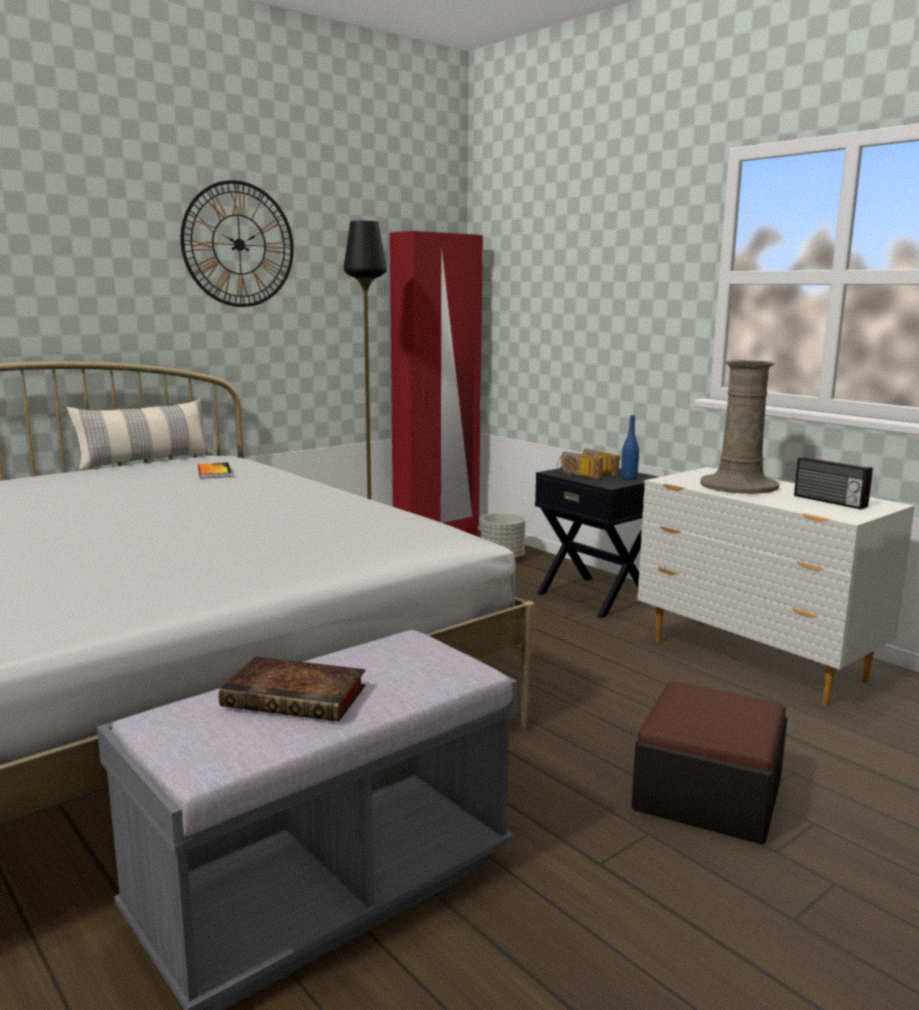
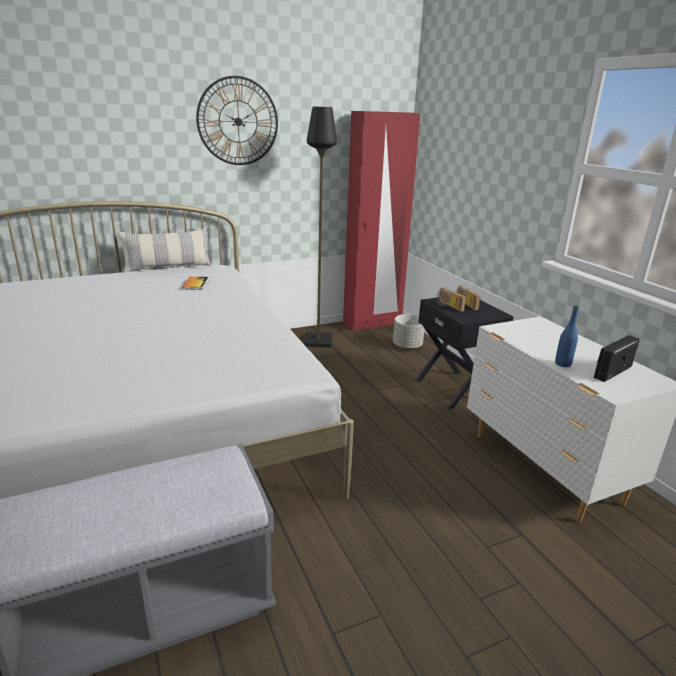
camera: 15 degrees right, 10 degrees up
book [219,656,366,722] -> none
blue bottle [621,415,639,480] -> blue bottle moved to [555,305,579,367]
ottoman [631,682,787,844] -> none
beige vase [700,360,779,494] -> none
radio [794,457,873,509] -> radio turned 75 degrees clockwise [594,335,640,382]

